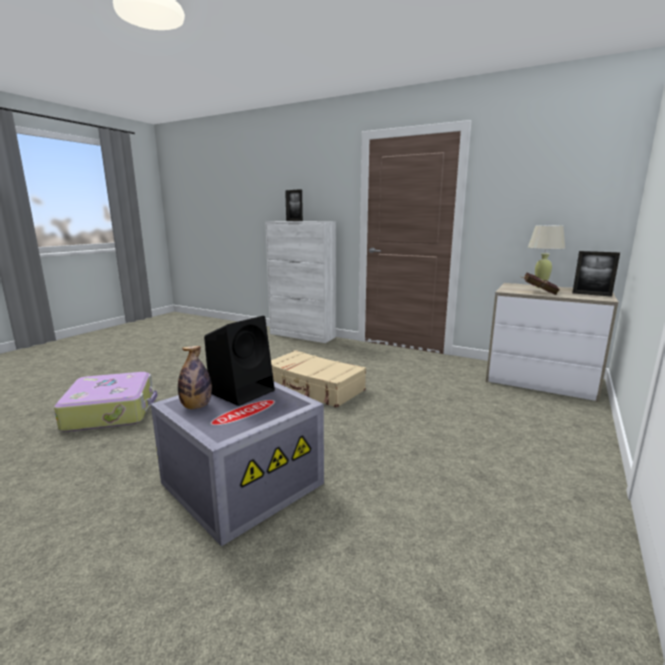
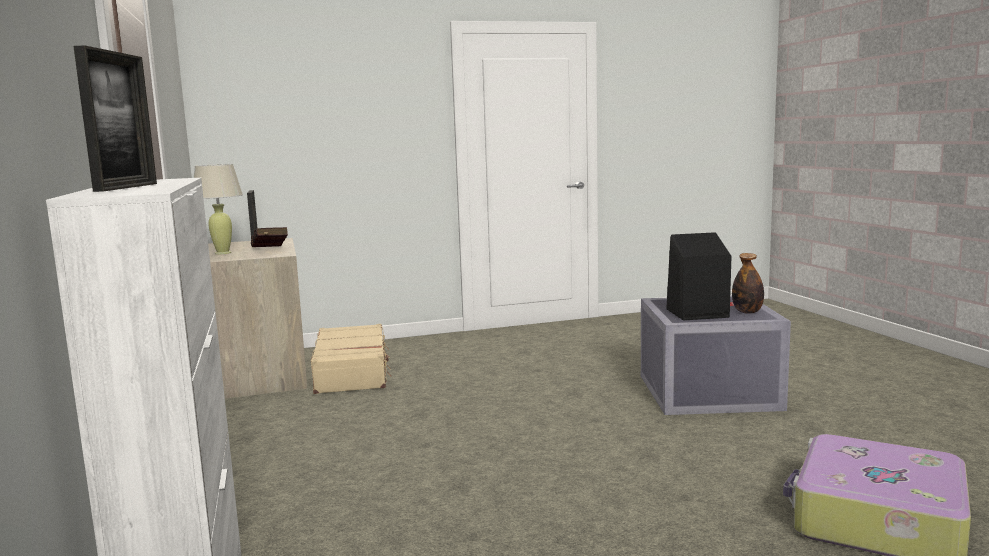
camera: 135 degrees left, 5 degrees down
beige suitcase [271,350,366,408] -> beige suitcase moved to [311,324,391,394]

